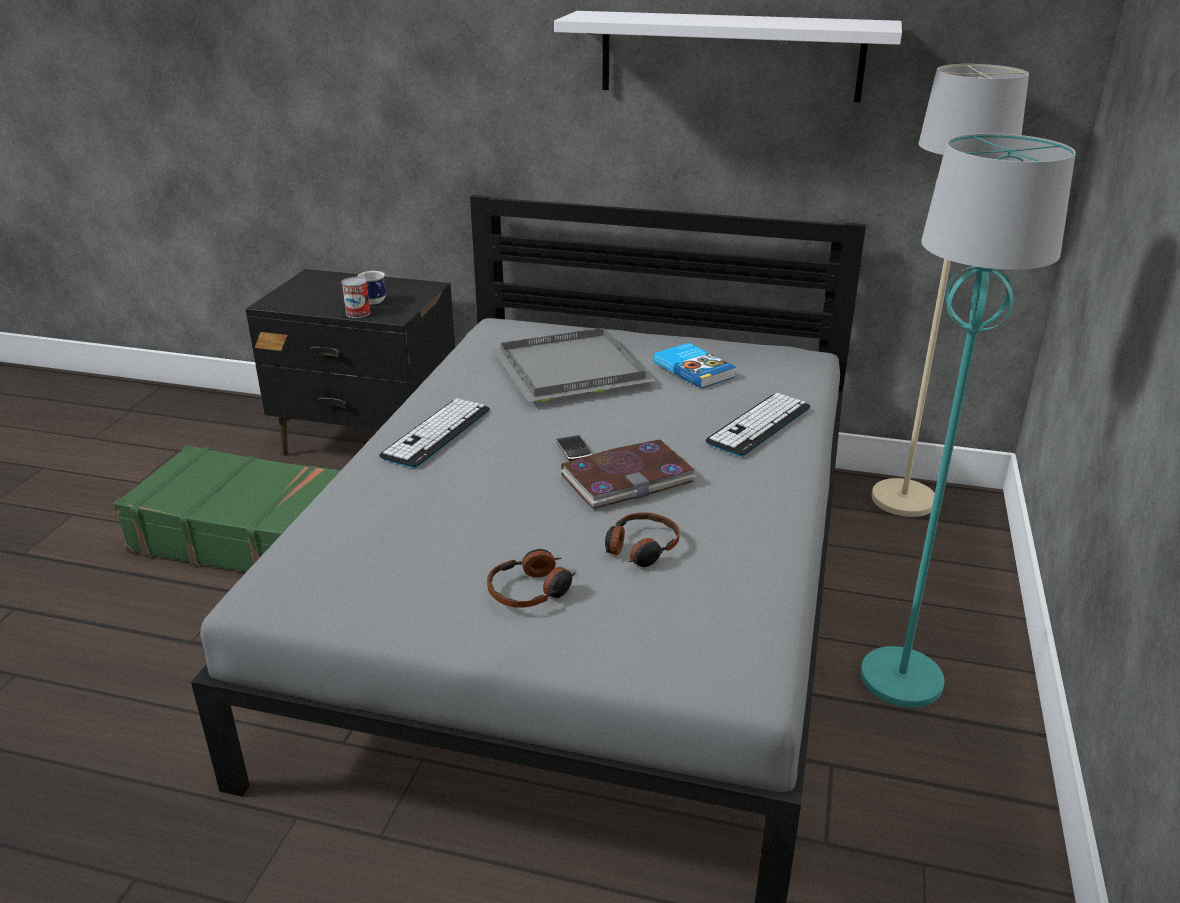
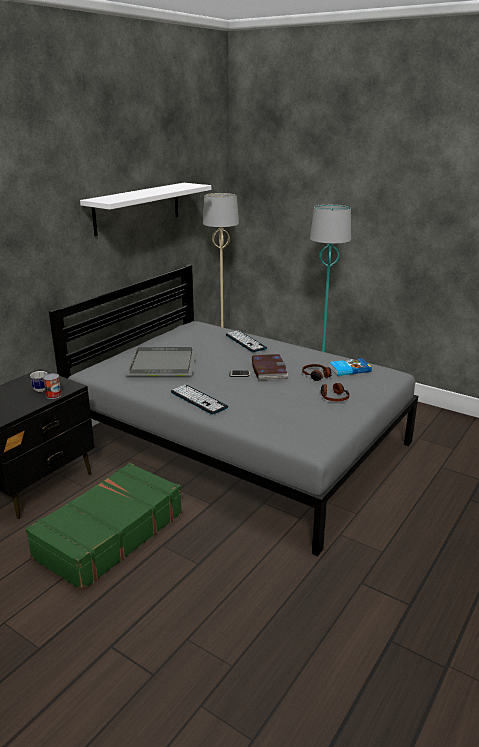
camera: 70 degrees left, 5 degrees down
book [654,343,736,389] -> book moved to [329,358,372,376]

